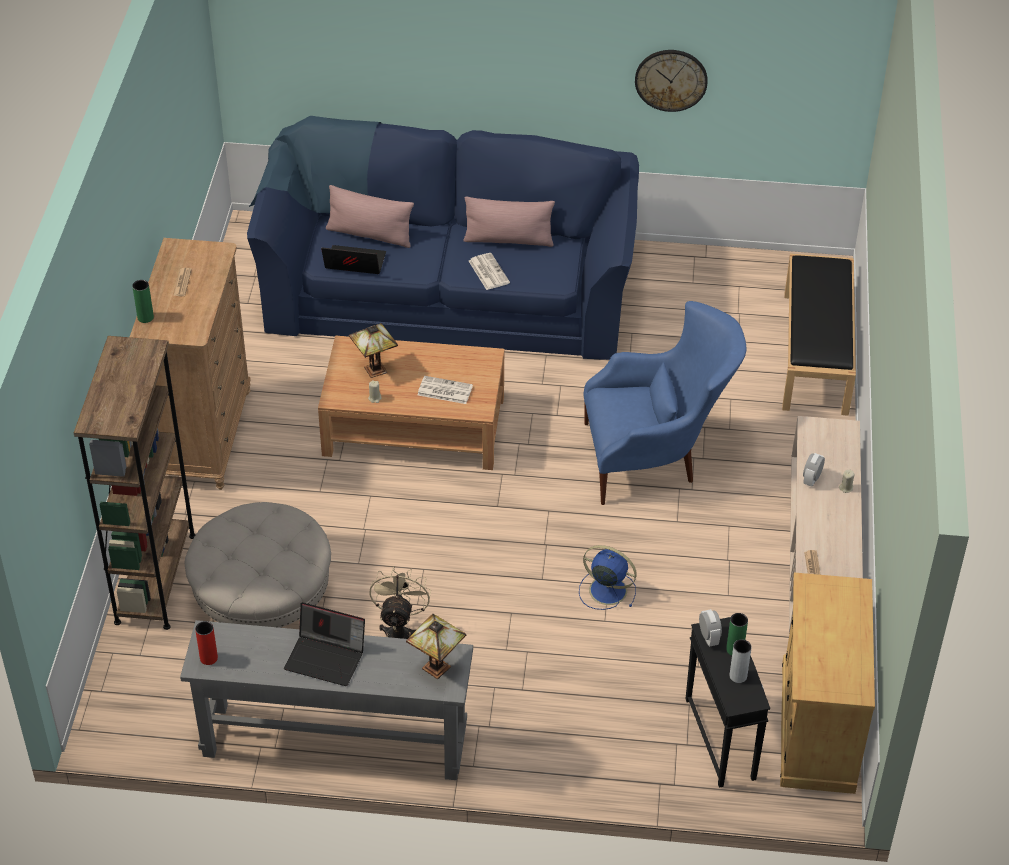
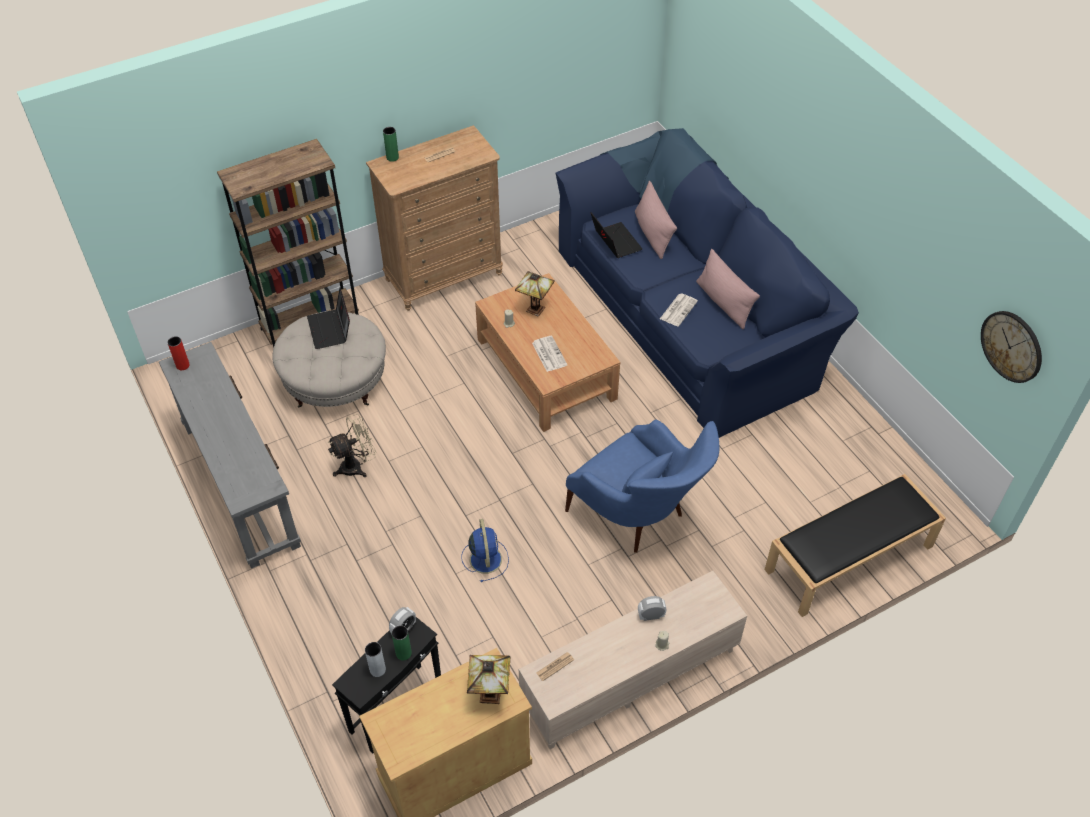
camera: 55 degrees right, 5 degrees up
laptop [284,602,365,686] -> laptop moved to [307,288,350,349]
table lamp [406,614,466,679] -> table lamp moved to [467,655,510,704]
wall clock [635,50,708,112] -> wall clock moved to [981,311,1042,383]

